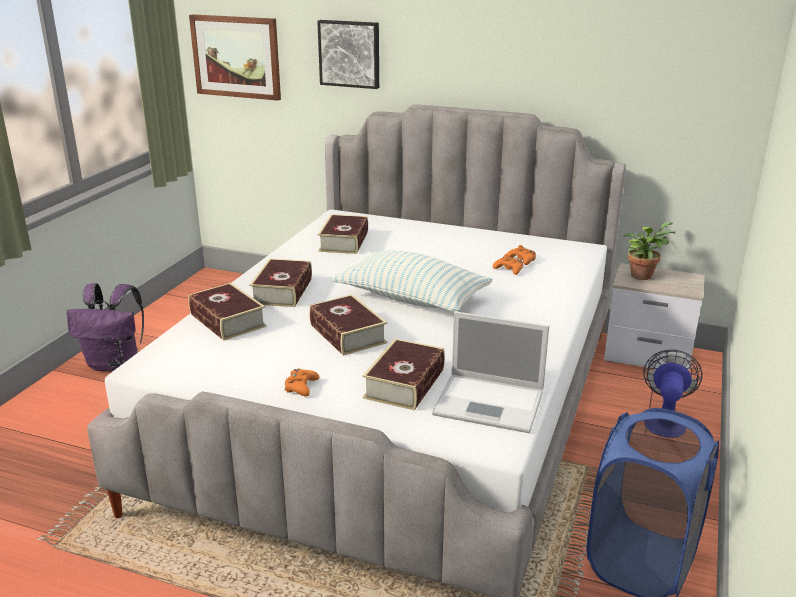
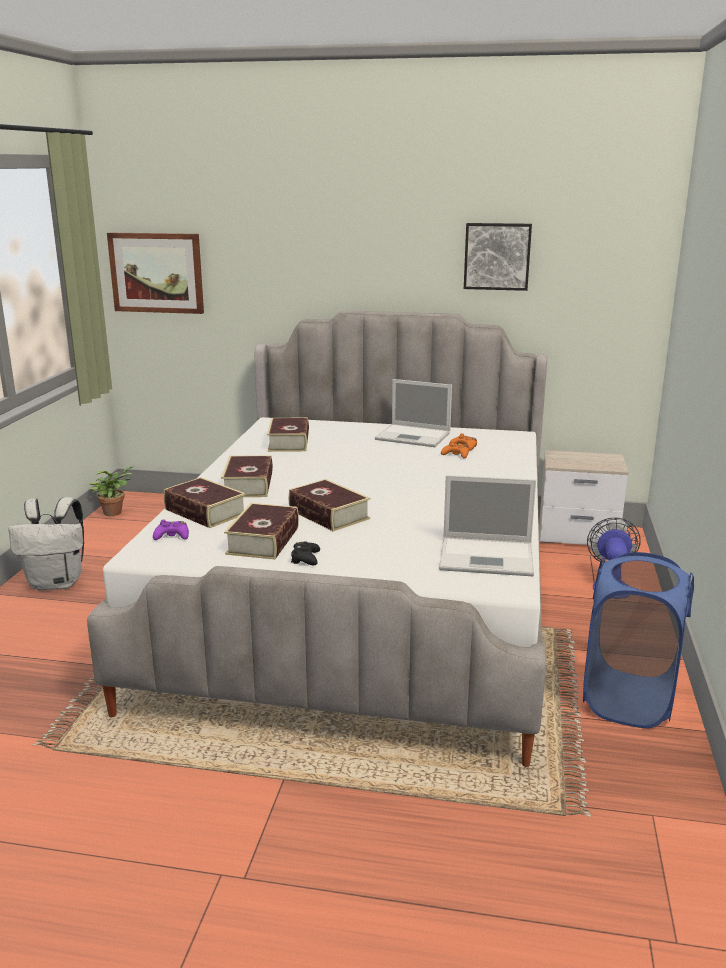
camera: 10 degrees left, 5 degrees down
purple backpack [66,283,144,371] -> white backpack [9,497,84,590]
orange game controller [285,369,319,397] -> black game controller [291,541,320,565]
picture [317,20,379,89] -> picture moved to [464,223,532,291]
pillow [332,251,493,312] -> none
book [362,338,445,410] -> book moved to [224,503,299,559]
potted plant [623,222,676,280] -> potted plant moved to [90,466,134,516]
none -> purple game controller [153,520,189,540]
none -> laptop [375,379,452,447]

